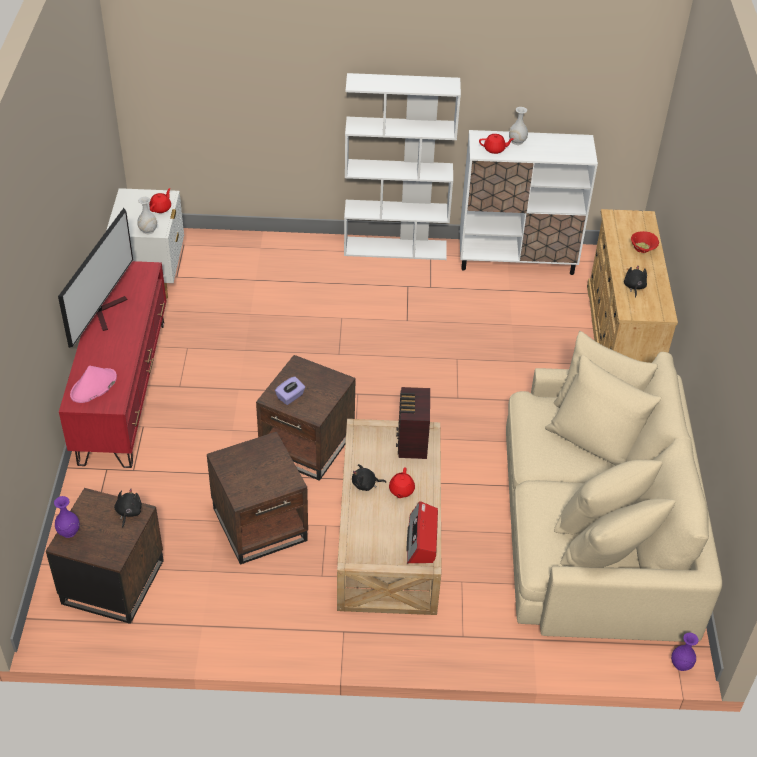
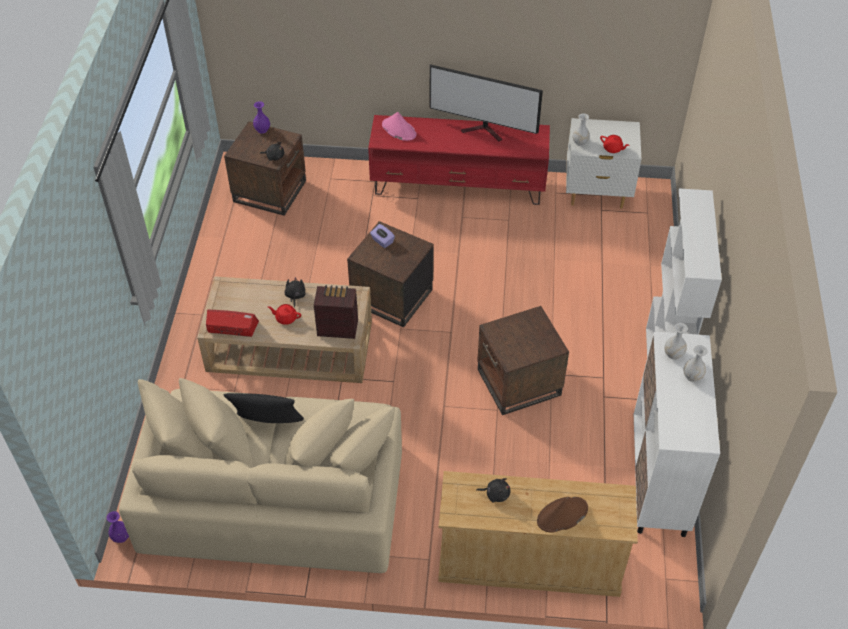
camera: 95 degrees right, 5 degrees up
brown side table [207,432,308,565] -> brown side table moved to [477,306,569,415]
red teapot [479,134,514,154] -> white vase [664,323,688,360]
red bowl [631,231,659,253] -> brown hat [537,497,588,533]
none -> black pillow [224,393,304,423]

